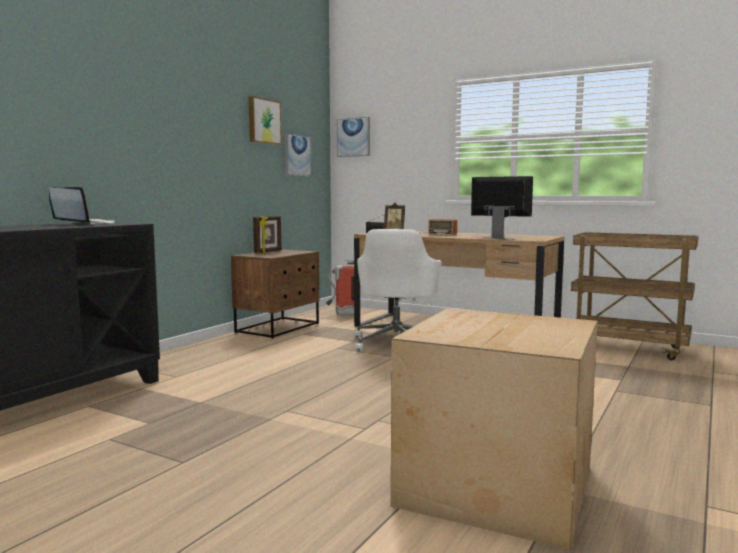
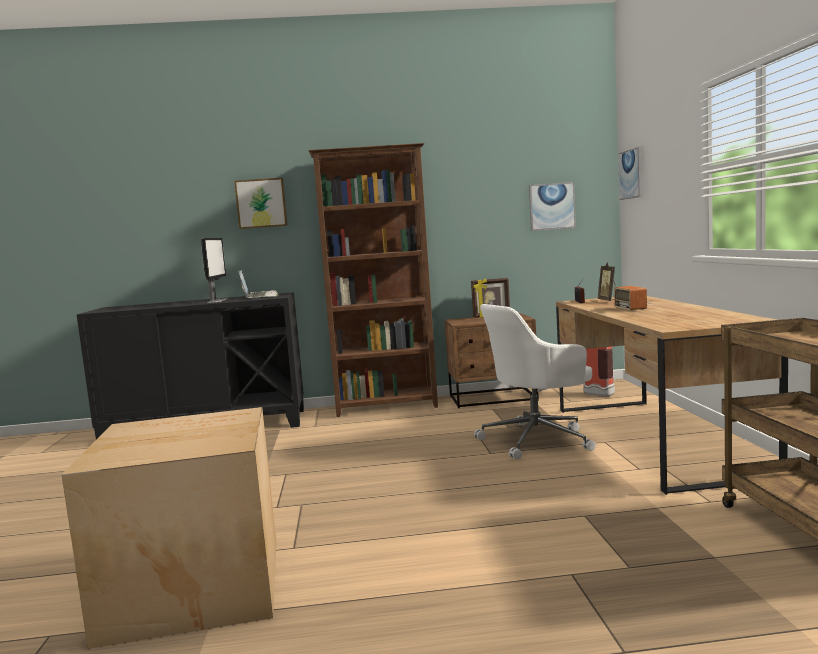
camera: 55 degrees right, 0 degrees up
picture [249,96,282,145] -> picture moved to [234,178,288,229]
monitor [471,176,533,240] -> monitor moved to [201,238,228,303]
none -> brown bookcase [308,143,438,417]

